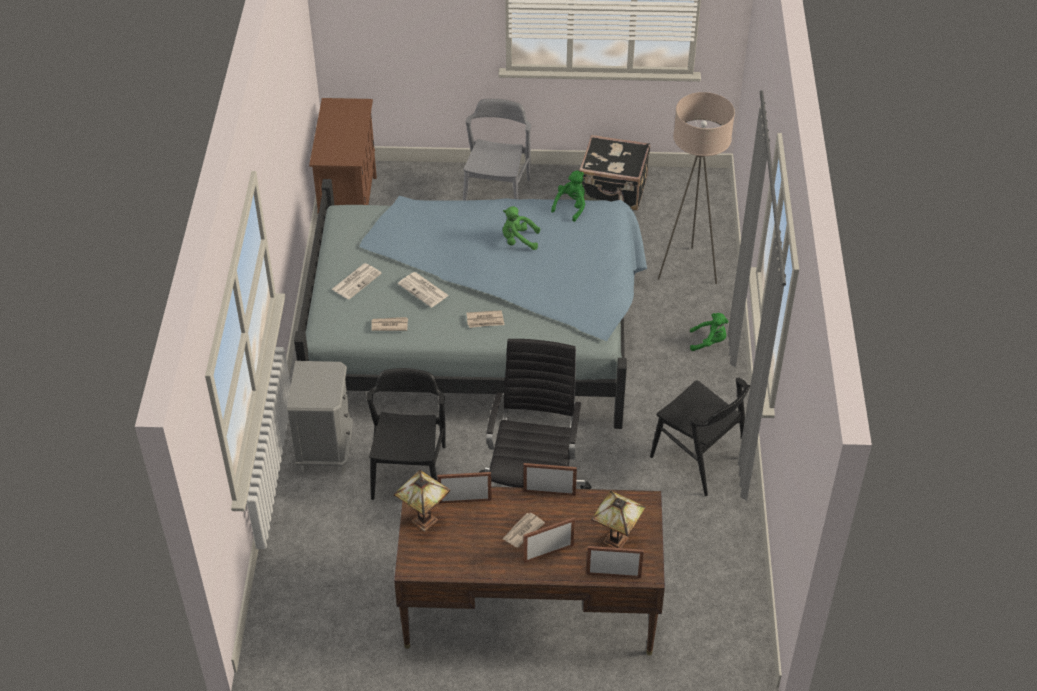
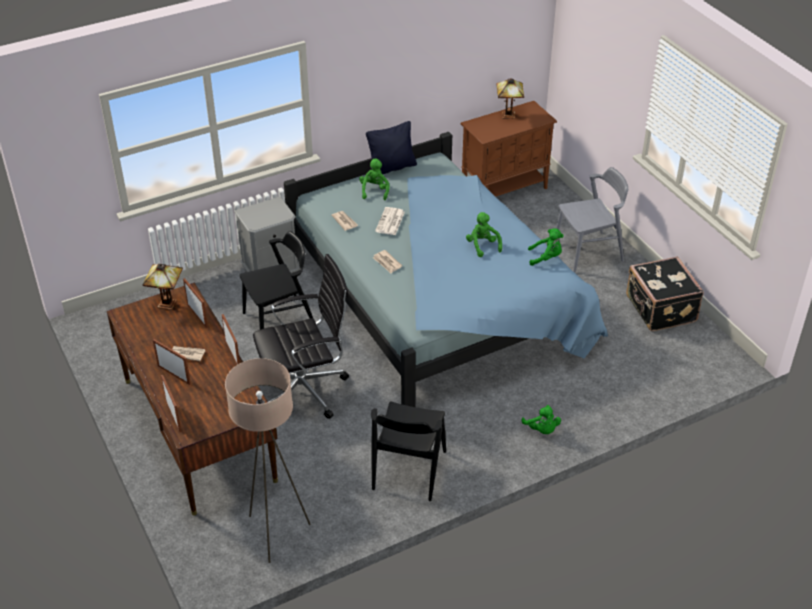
camera: 60 degrees right, 5 degrees down
newspaper [331,263,382,300] -> green plush toy [359,159,389,200]
table lamp [591,491,646,548] -> table lamp moved to [496,78,524,119]
beige floor lamp [658,92,735,284] -> beige floor lamp moved to [225,358,311,563]
none -> black pillow [366,121,417,174]

